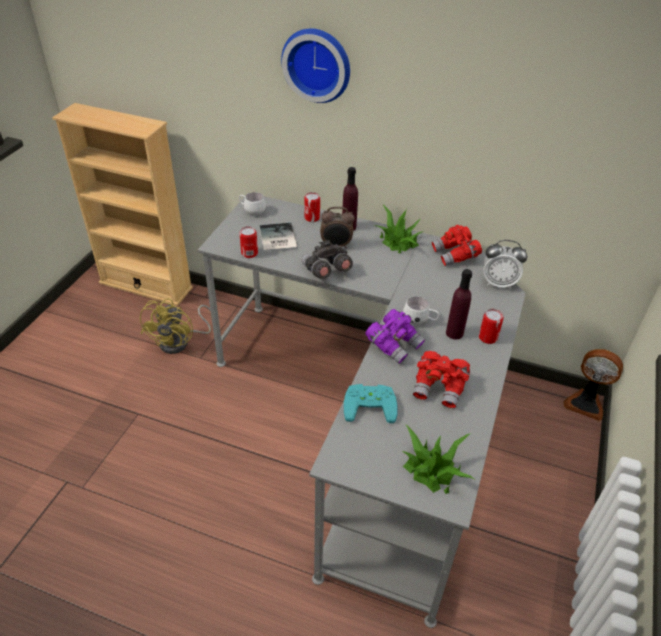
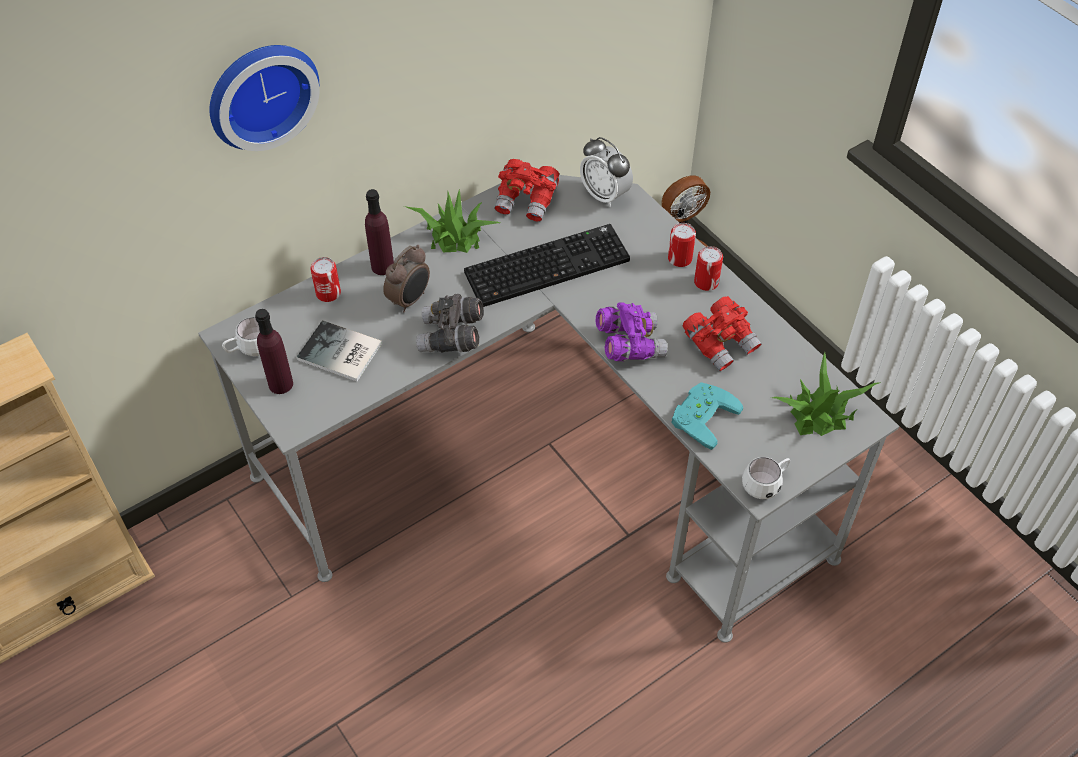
camera: 55 degrees left, 10 degrees up
yellow fan [140,298,211,354] -> none
can [240,226,258,258] -> can moved to [694,246,723,291]
white mug [403,296,440,325] -> white mug moved to [742,457,790,499]
purple bottle [446,269,472,339] -> purple bottle moved to [255,309,293,394]
alarm clock [484,240,527,289] -> alarm clock turned 90 degrees clockwise [580,137,633,207]
none -> keyboard [464,224,630,307]

